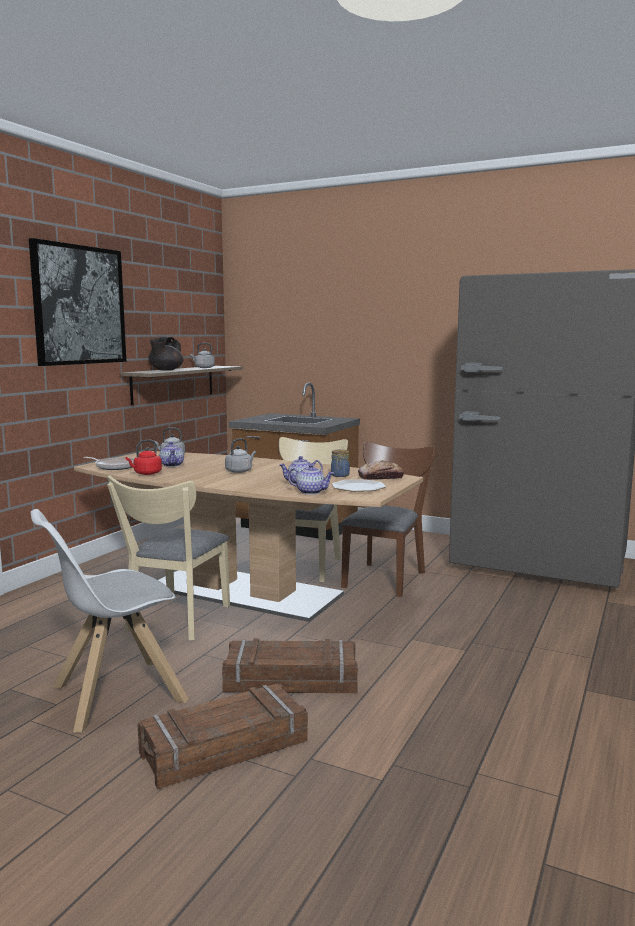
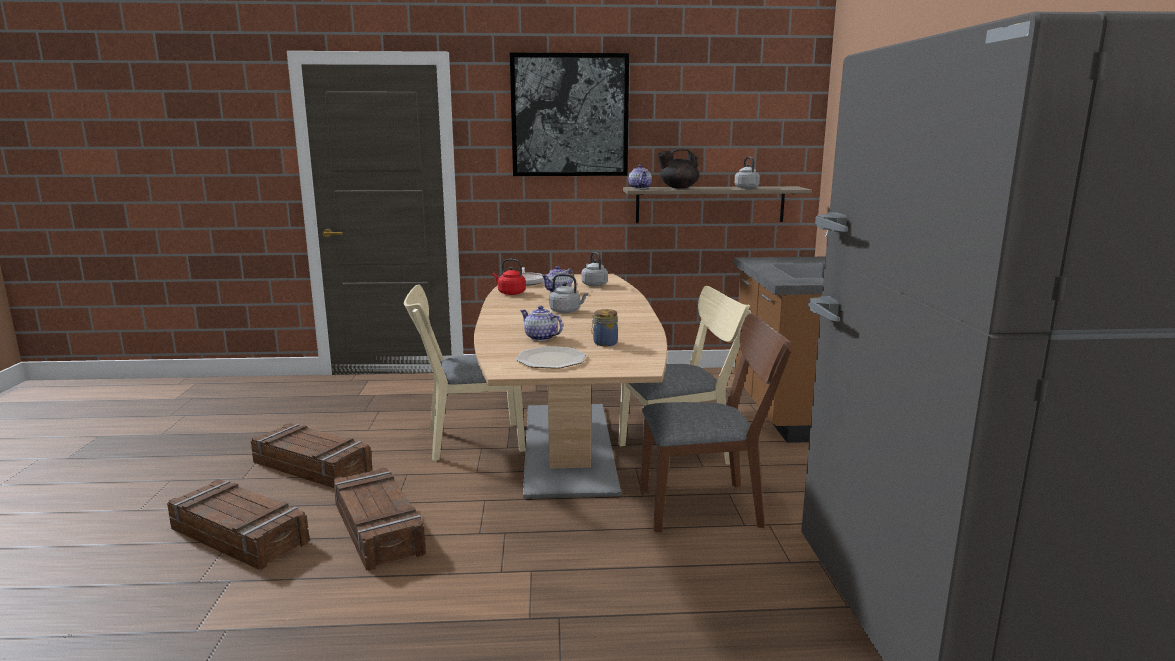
camera: 60 degrees right, 5 degrees up
chair [31,509,189,733] -> crate [251,423,372,488]
teapot [288,464,334,495] -> teapot moved to [629,165,652,189]
bread [358,460,404,480] -> none

